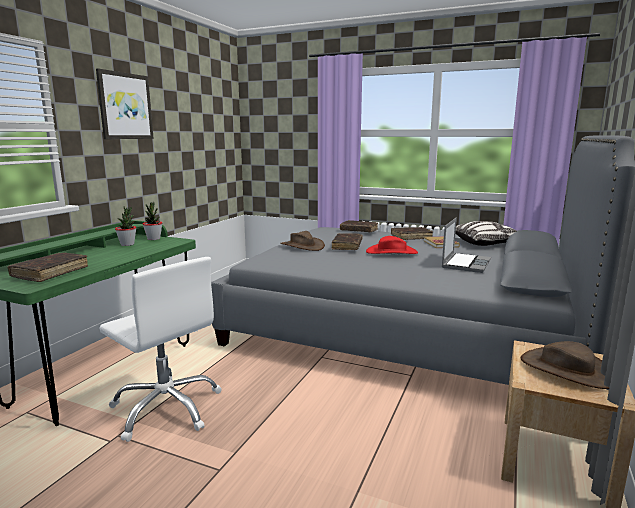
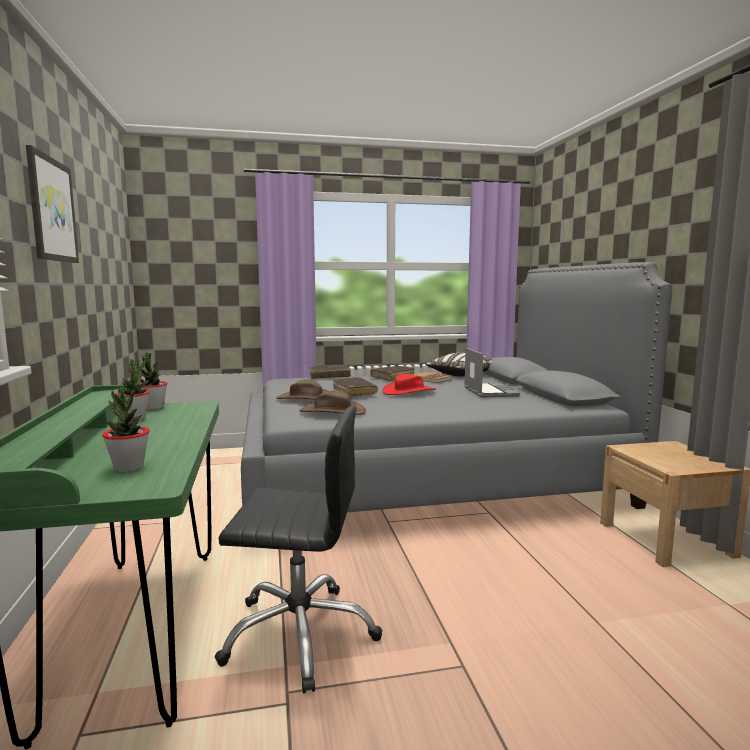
camera: 35 degrees left, 5 degrees down
brown book [7,253,88,282] -> potted plant [102,387,150,472]
white office chair [99,257,222,442] -> black office chair [215,406,382,693]
brown hat [521,341,609,389] -> brown hat moved to [299,390,366,415]

